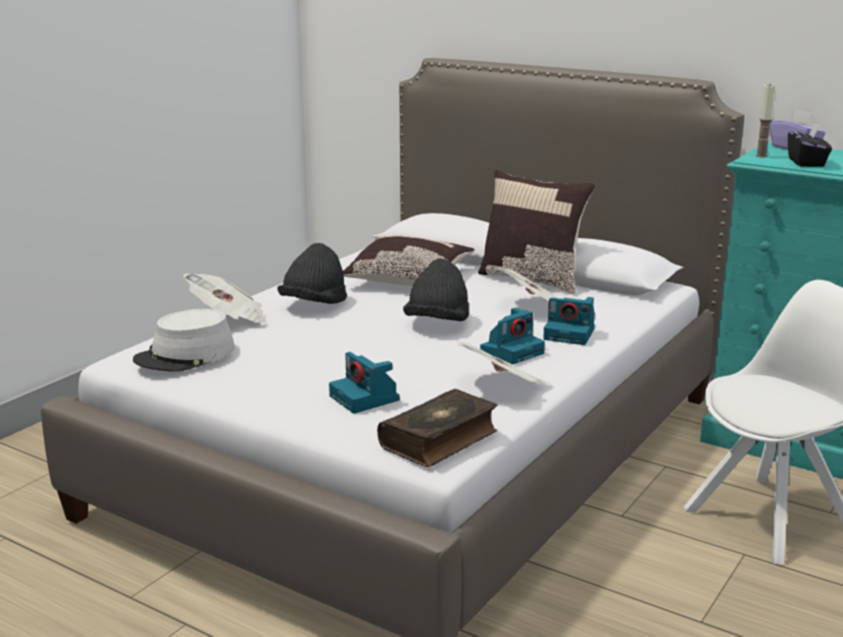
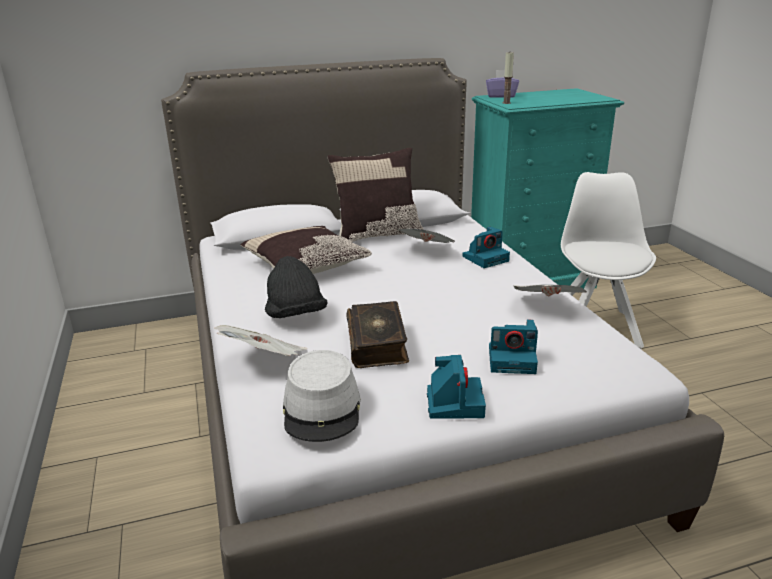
camera: 50 degrees left, 5 degrees up
book [377,389,497,467] -> book moved to [346,301,409,368]
black hat [403,258,469,321] -> none
camera [480,308,545,364] -> camera moved to [427,355,486,419]
black tissue box [788,122,832,167] -> none

